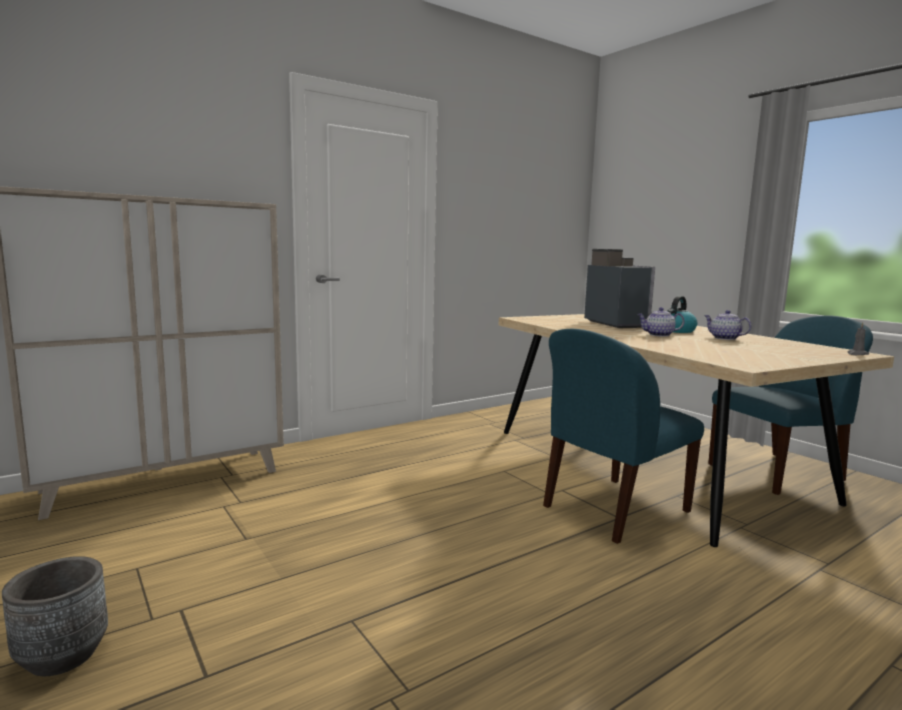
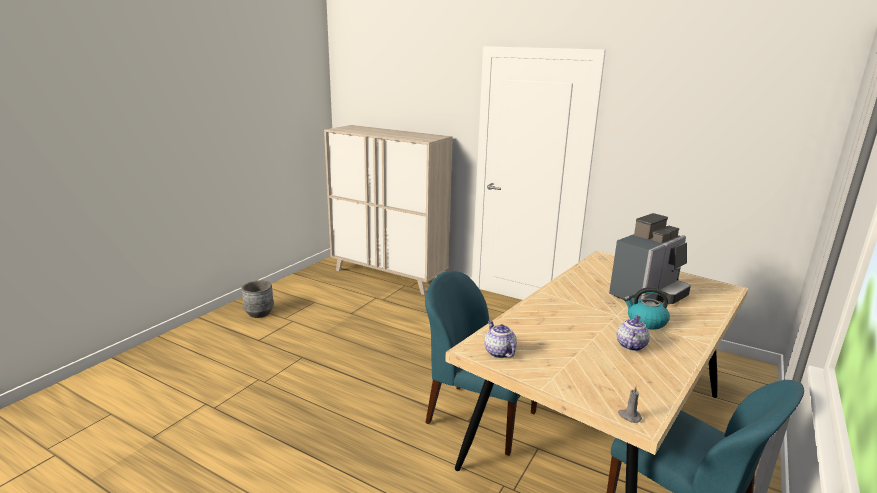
camera: 65 degrees right, 10 degrees up
teapot [637,307,685,336] -> teapot moved to [484,320,517,358]

